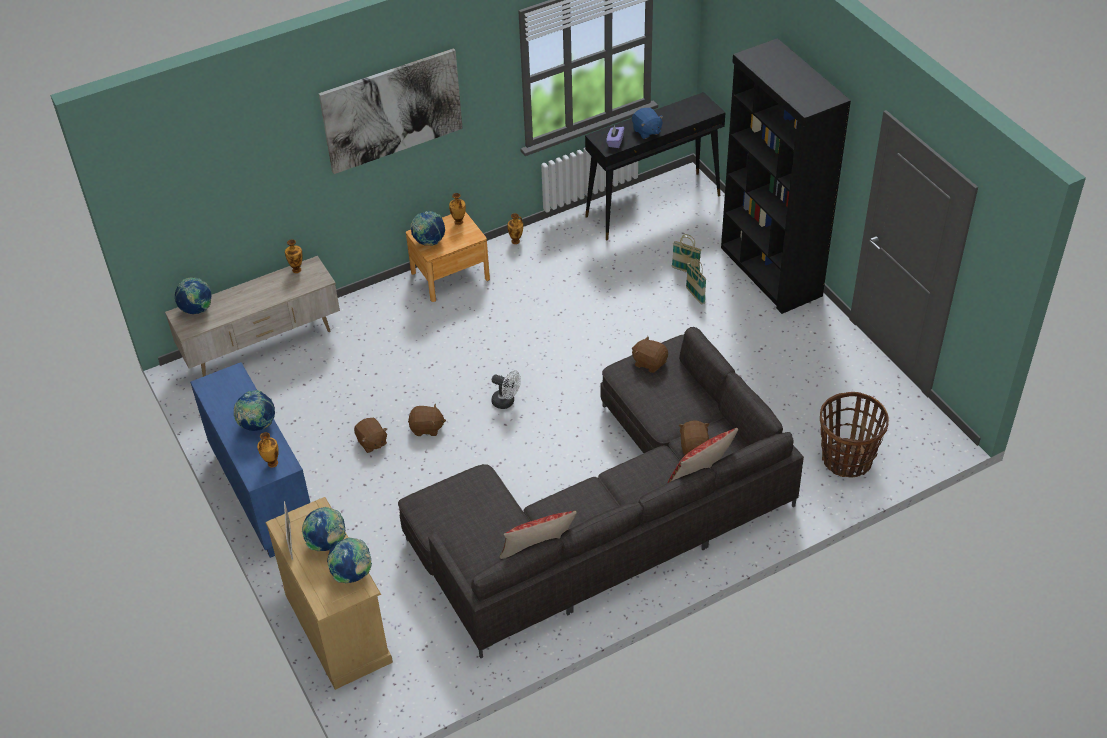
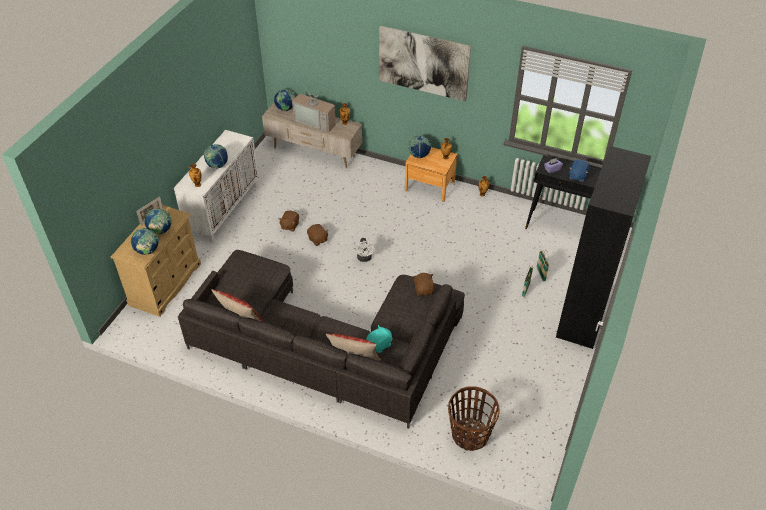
camera: 50 degrees right, 0 degrees up
blue cabinet [190,362,310,558] -> white cabinet [174,130,259,243]
brown plush toy [679,420,710,455] -> turquoise plush toy [366,325,392,353]
none -> television [292,82,336,133]

